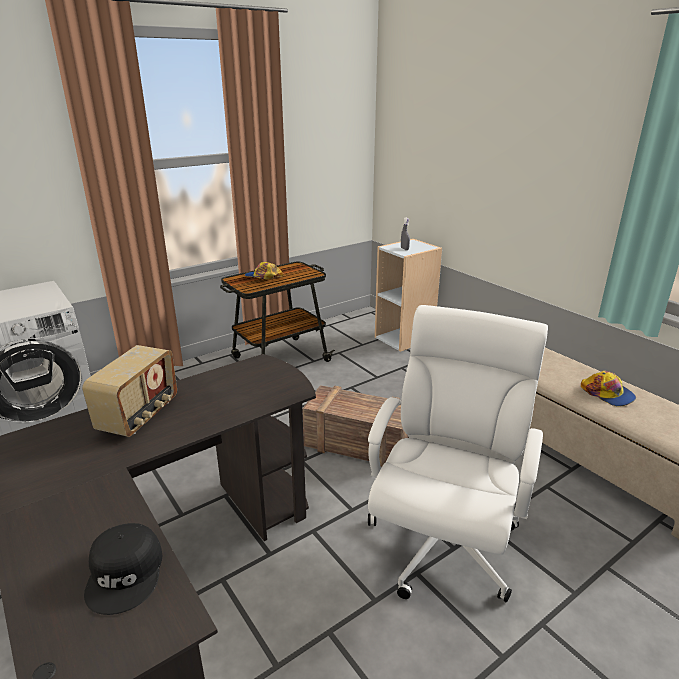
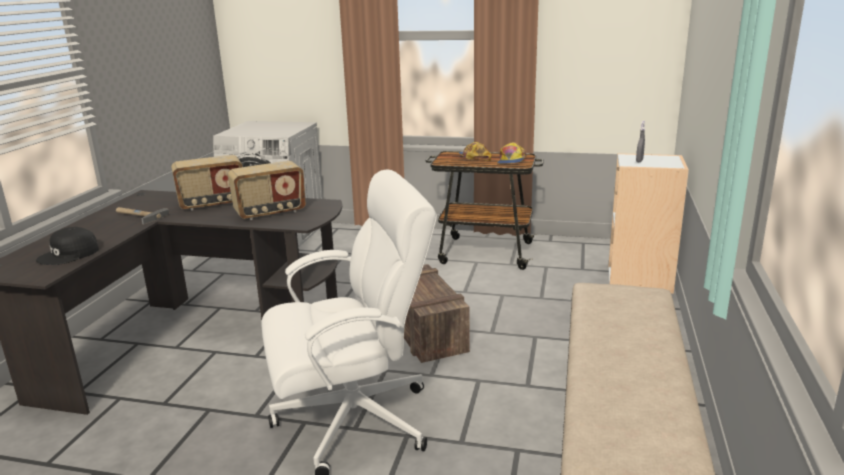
camera: 50 degrees right, 5 degrees down
cap [581,371,636,406] -> cap moved to [497,142,527,164]
none -> hammer [116,207,169,225]
none -> radio [228,161,306,220]

